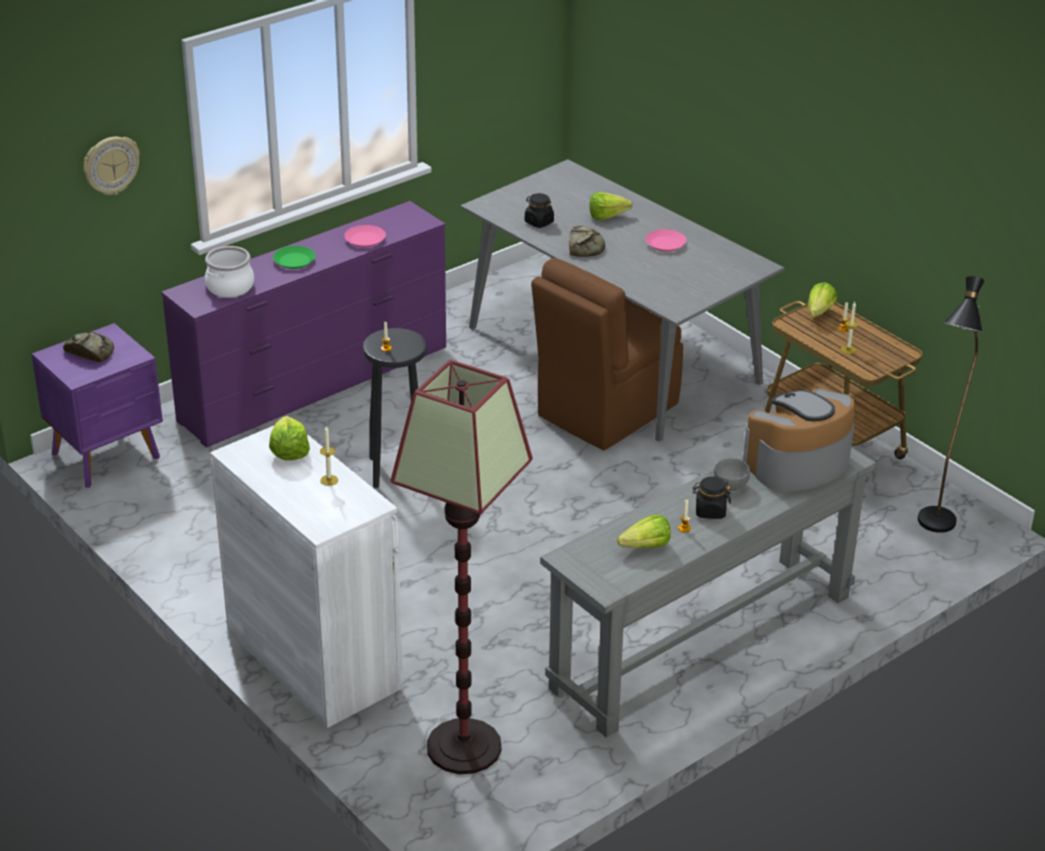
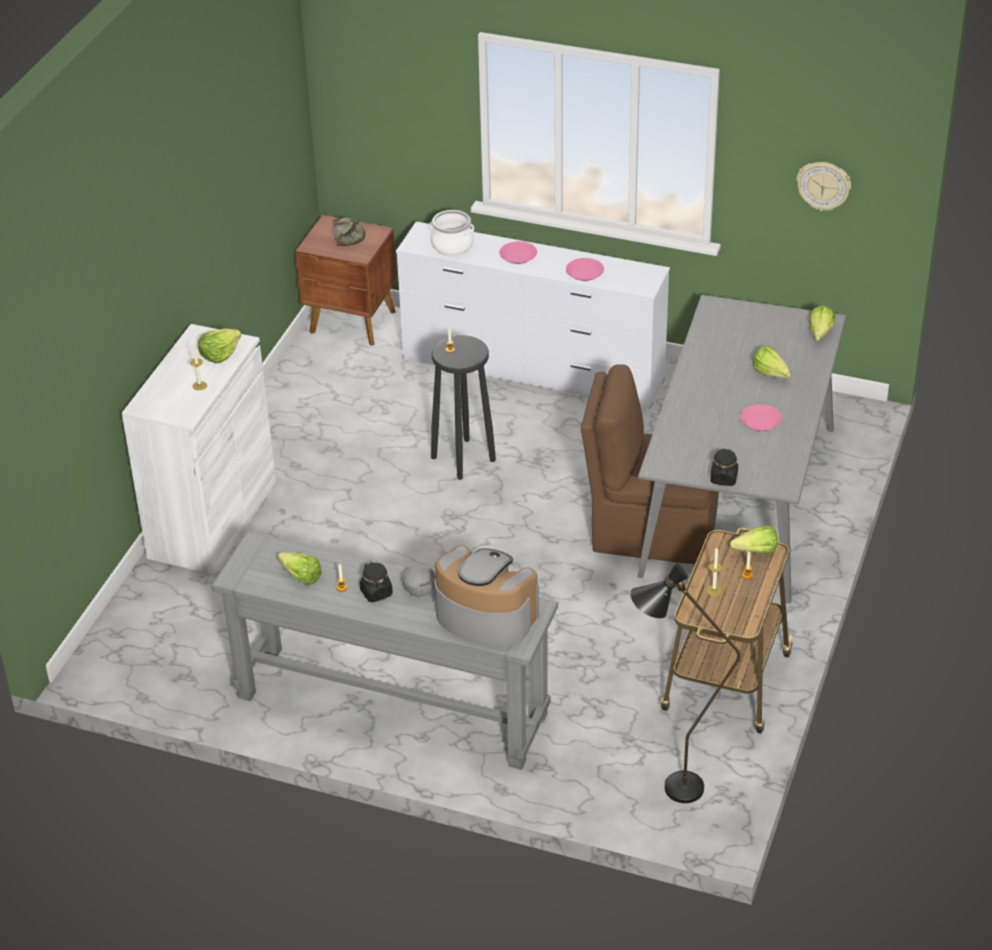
camera: 60 degrees right, 5 degrees up
purple nightstand [32,323,163,488] -> brown nightstand [295,215,397,346]
wall clock [83,137,140,195] -> wall clock moved to [797,162,851,211]
purple dresser [161,201,446,447] -> white dresser [396,222,670,408]
green plate [273,246,315,269] -> pink plate [499,241,537,264]
floor lamp [390,360,533,774] -> none
black jar [525,193,554,228] -> black jar moved to [710,448,738,486]
bread [569,226,605,257] -> none
none -> lettuce [809,305,835,341]

